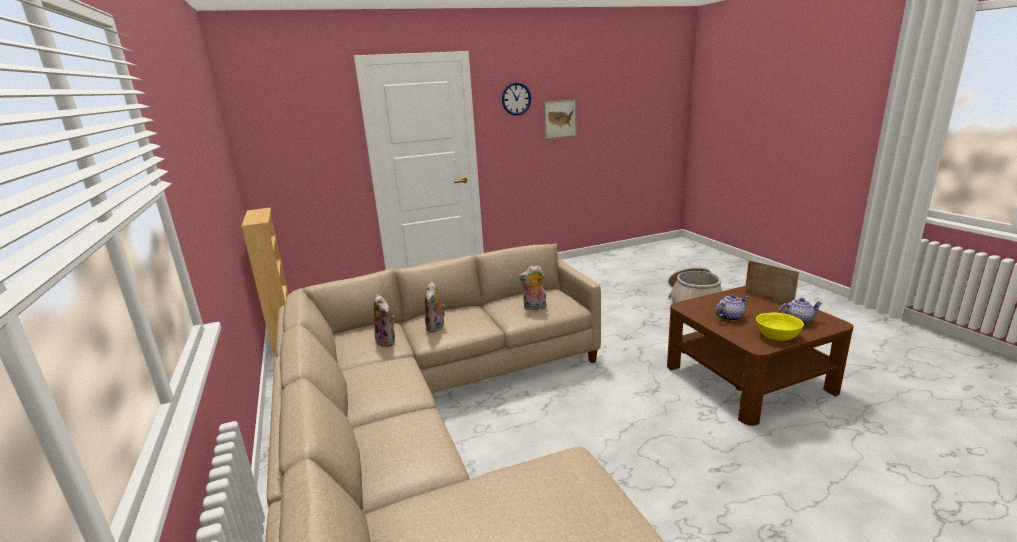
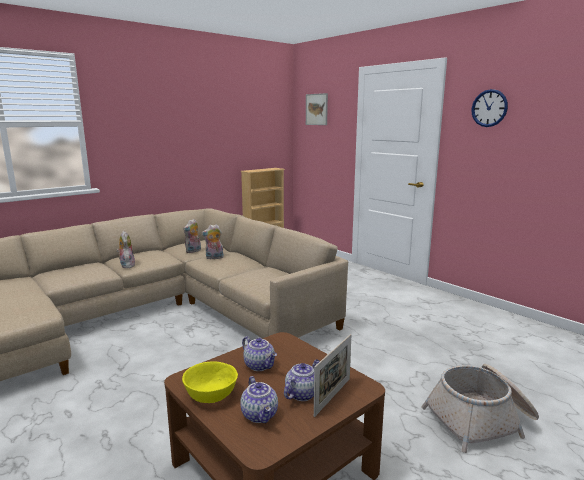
camera: 70 degrees right, 5 degrees down
plush toy [518,265,547,310] -> plush toy moved to [116,231,135,268]
picture [544,99,577,139] -> picture moved to [306,93,328,125]
none -> teapot [284,359,320,401]

